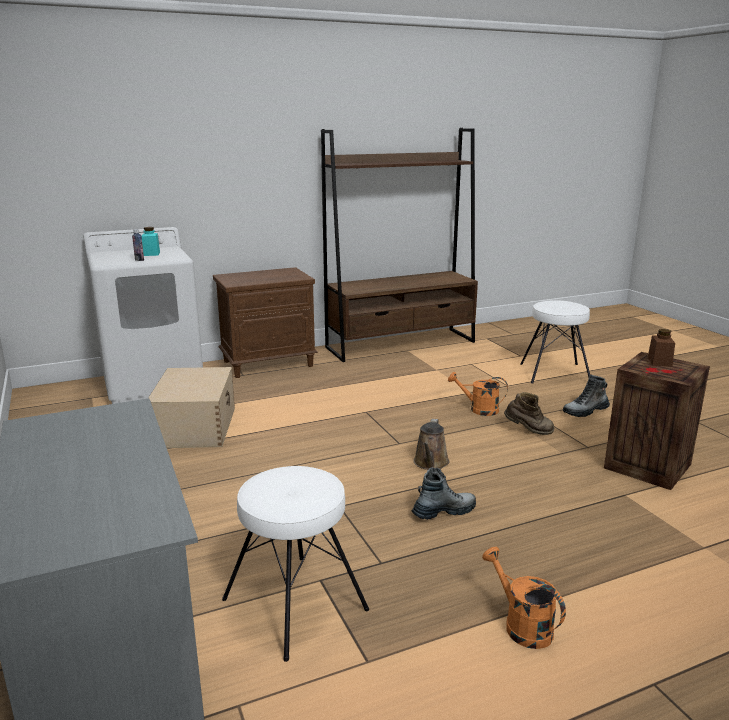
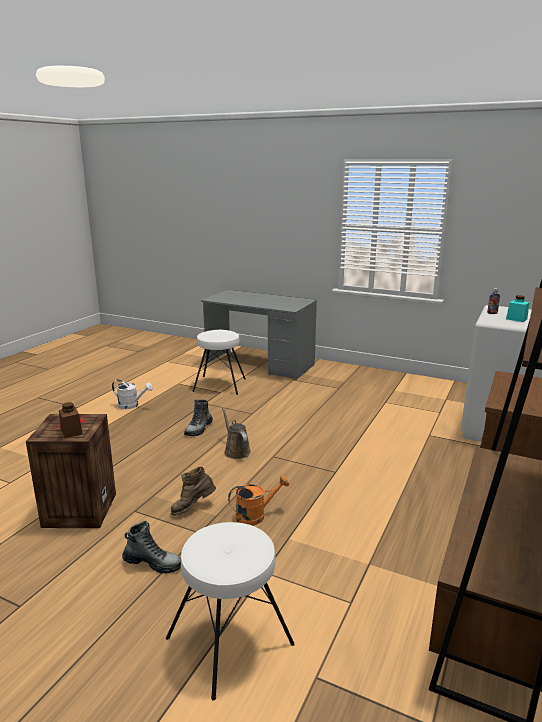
camera: 140 degrees right, 0 degrees up
beige storage box [148,367,235,448] -> none
orange watering can [482,547,566,649] -> white watering can [112,380,153,409]
boot [563,375,610,417] -> boot turned 75 degrees clockwise [122,521,181,574]

